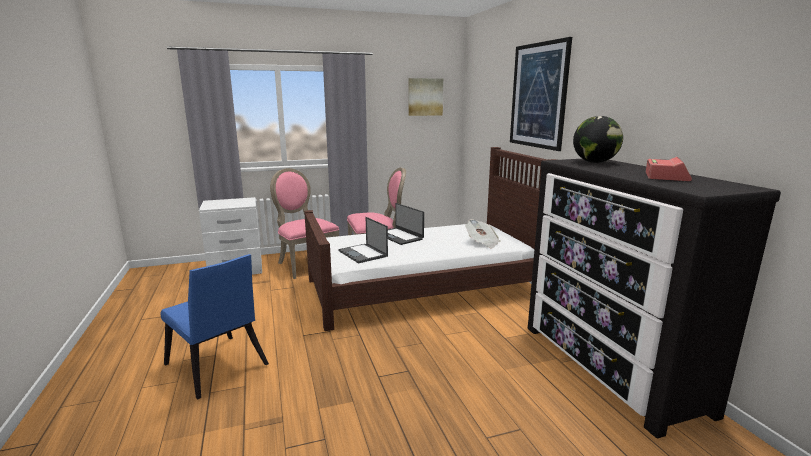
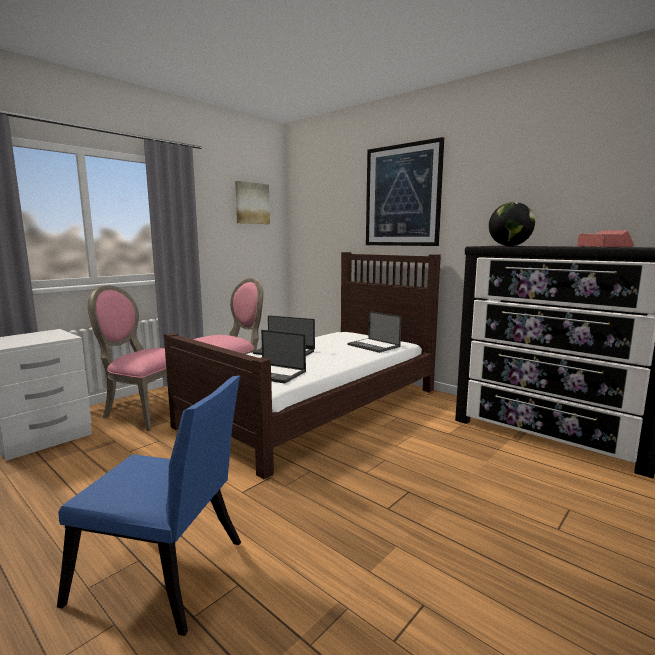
camera: 30 degrees left, 5 degrees down
newspaper [465,219,501,249] -> laptop [348,311,402,353]

